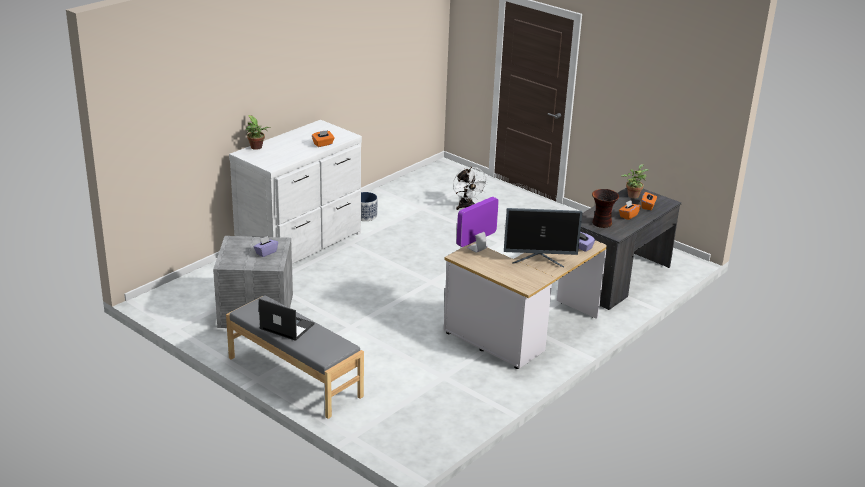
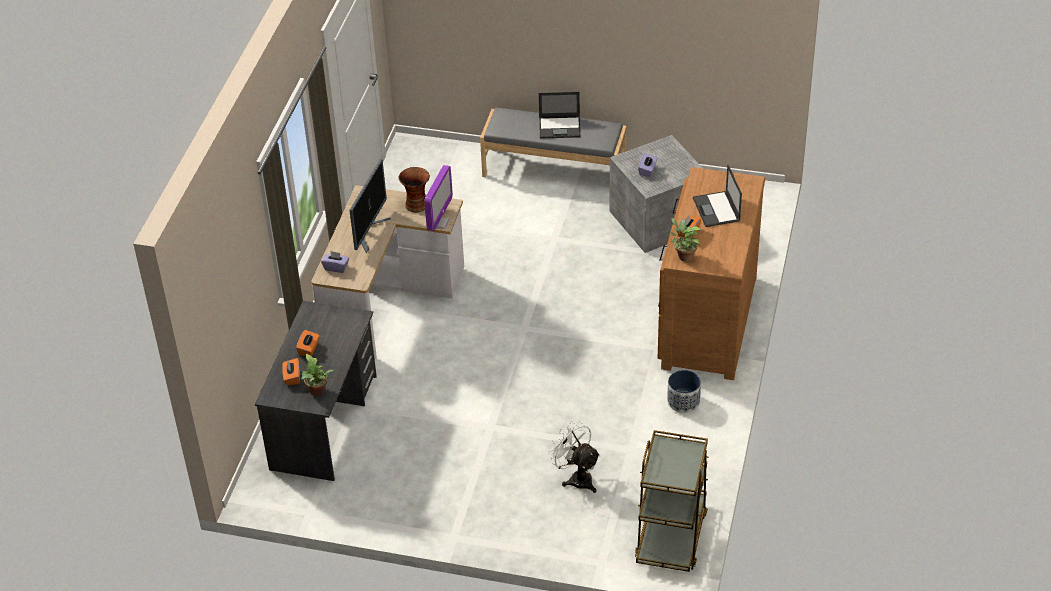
camera: 155 degrees right, 15 degrees up
white dresser [229,120,362,264] -> brown dresser [658,167,765,380]
potted plant [246,115,270,150] -> potted plant moved to [670,218,702,262]
monitor [504,208,583,268] -> monitor turned 135 degrees clockwise [349,159,391,253]
vase [592,189,619,228] -> vase moved to [398,167,430,212]
none -> brown cart [635,430,708,572]
none -> laptop [693,164,742,227]

